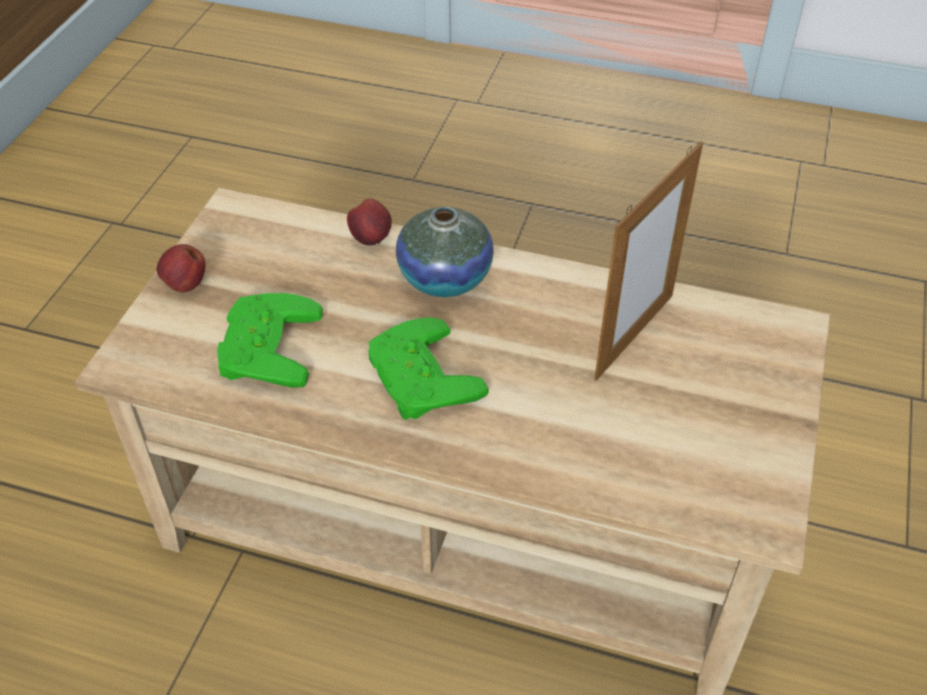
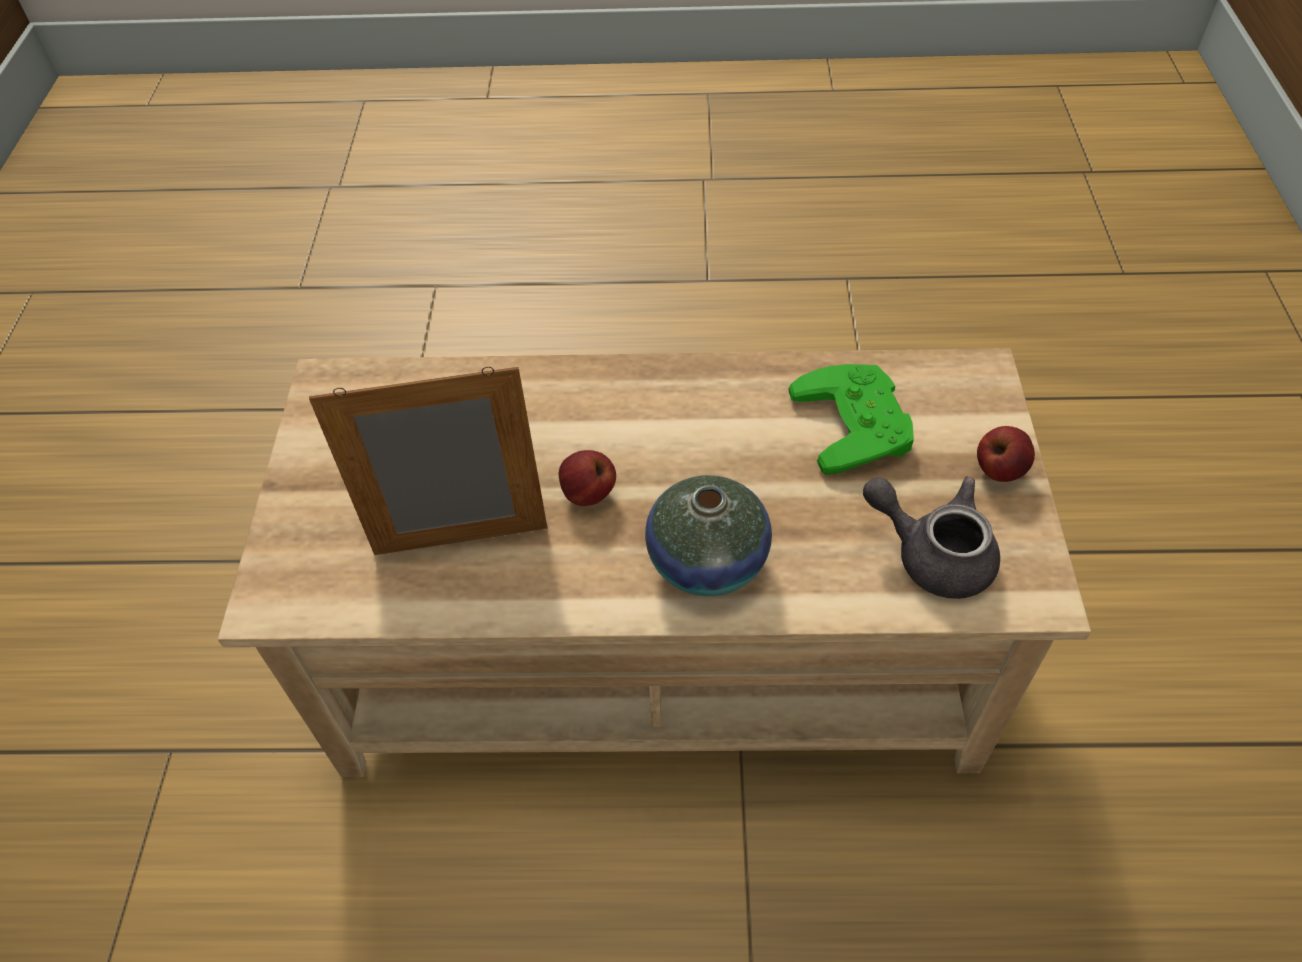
camera: 165 degrees right, 5 degrees up
apple [347,198,392,246] -> apple moved to [559,450,616,506]
green game controller [368,317,489,420] -> none
picture frame [594,142,703,381] -> picture frame turned 60 degrees clockwise [309,367,547,555]
none -> grey teapot [863,477,1000,599]

